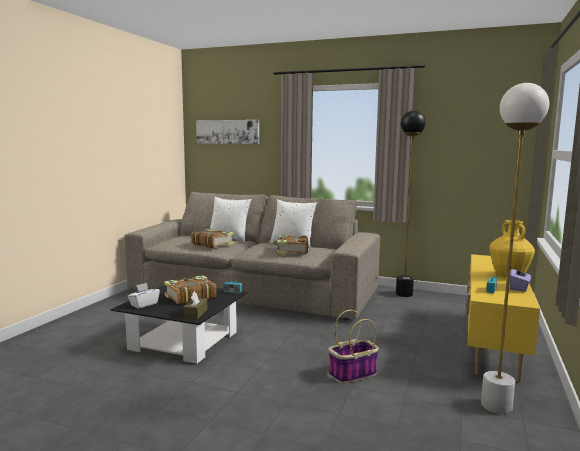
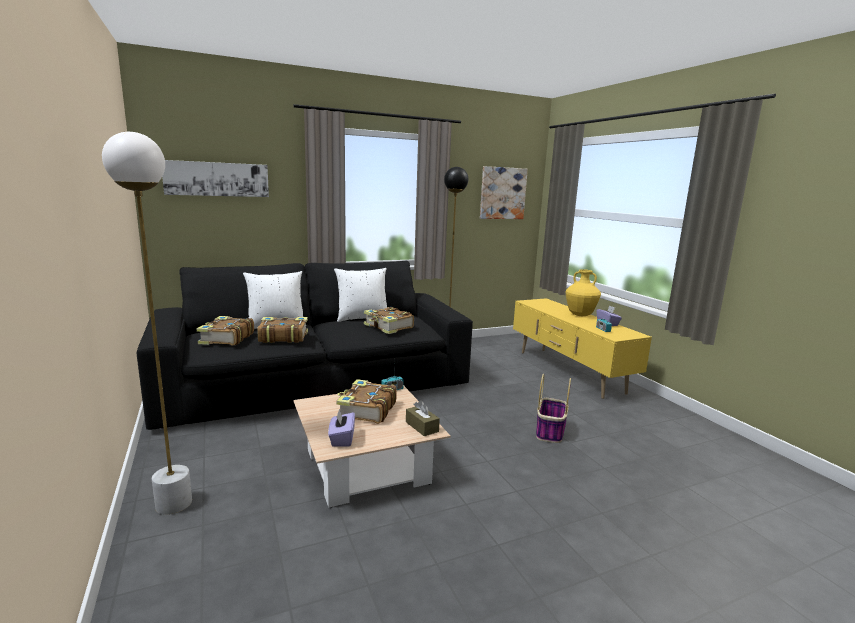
camera: 45 degrees left, 5 degrees up
black coffee table [110,285,248,364] -> beige coffee table [293,385,451,508]
beige sofa [124,192,380,320] -> black sofa [137,261,473,430]
white tissue box [128,283,160,309] -> purple tissue box [328,409,355,447]
white floor lamp [481,83,549,414] -> white floor lamp moved to [102,132,192,515]
none -> book [196,316,254,345]
none -> picture [480,166,528,219]

